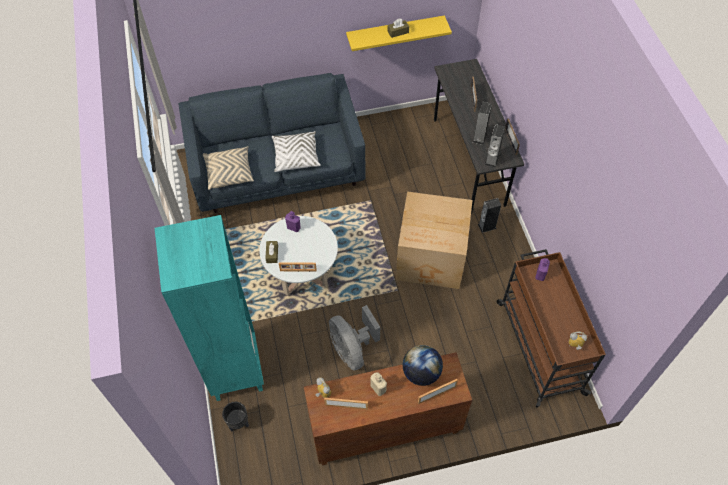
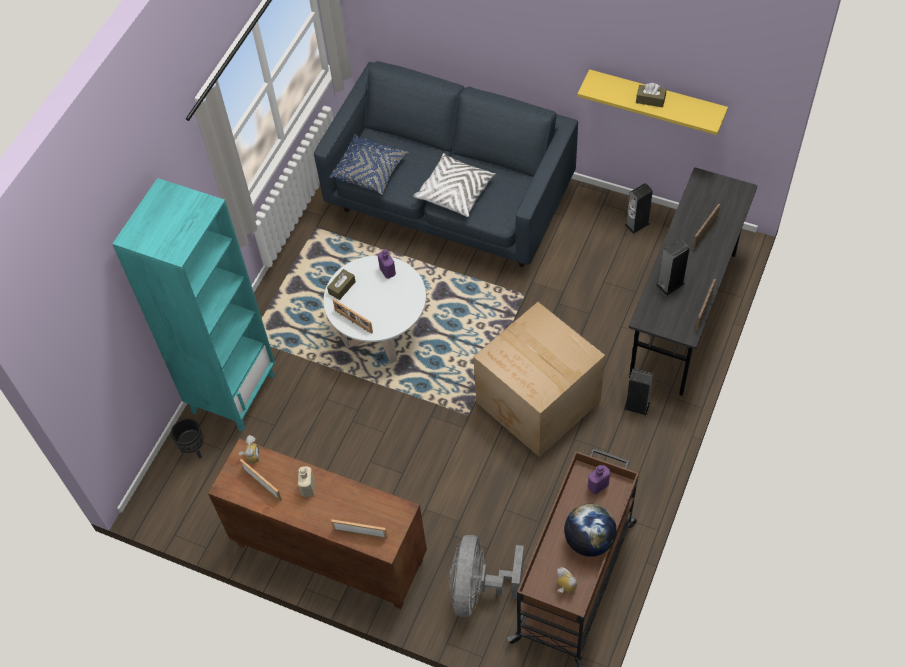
camera: 40 degrees right, 0 degrees up
beige pillow [203,146,254,190] -> blue pillow [329,134,409,195]
grey fan [329,305,380,371] -> grey fan moved to [449,535,524,617]
globe [403,345,443,386] -> globe moved to [564,504,617,557]
speaker [484,124,505,168] -> speaker moved to [625,183,653,234]

